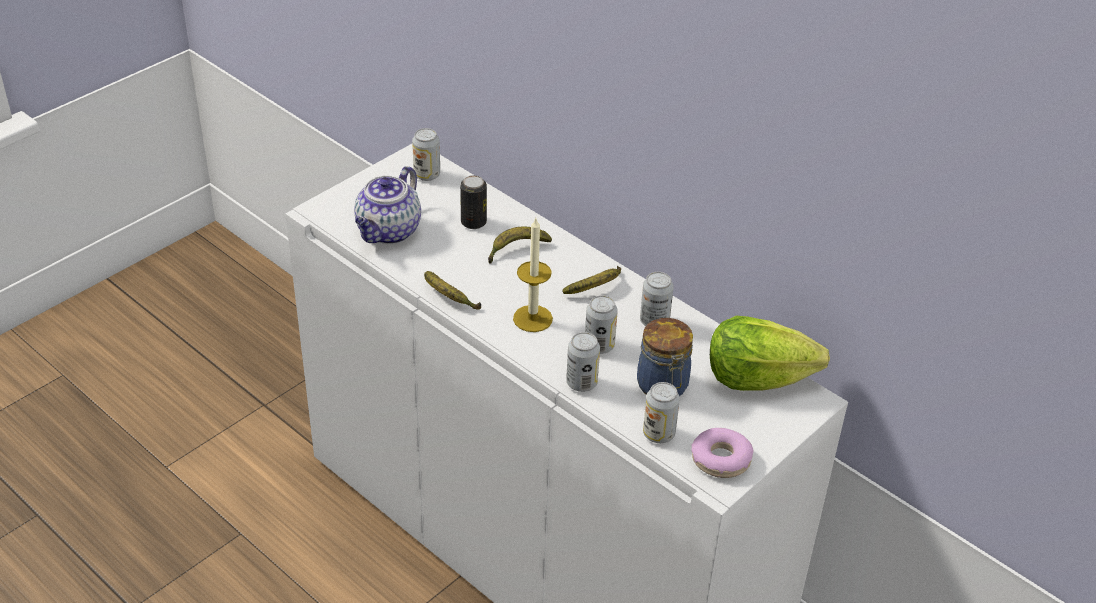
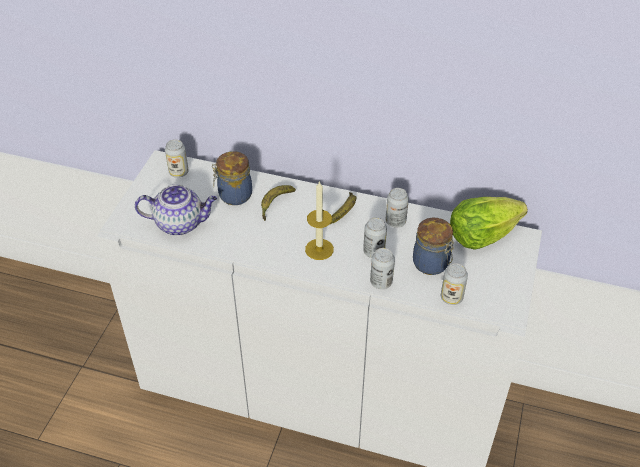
camera: 25 degrees left, 5 degrees up
teapot [354,166,421,244] -> teapot turned 90 degrees counterclockwise [135,184,217,236]
banana [424,271,481,310] -> none
can [460,175,487,229] -> jar [212,151,252,205]
donut [691,428,753,478] -> none

